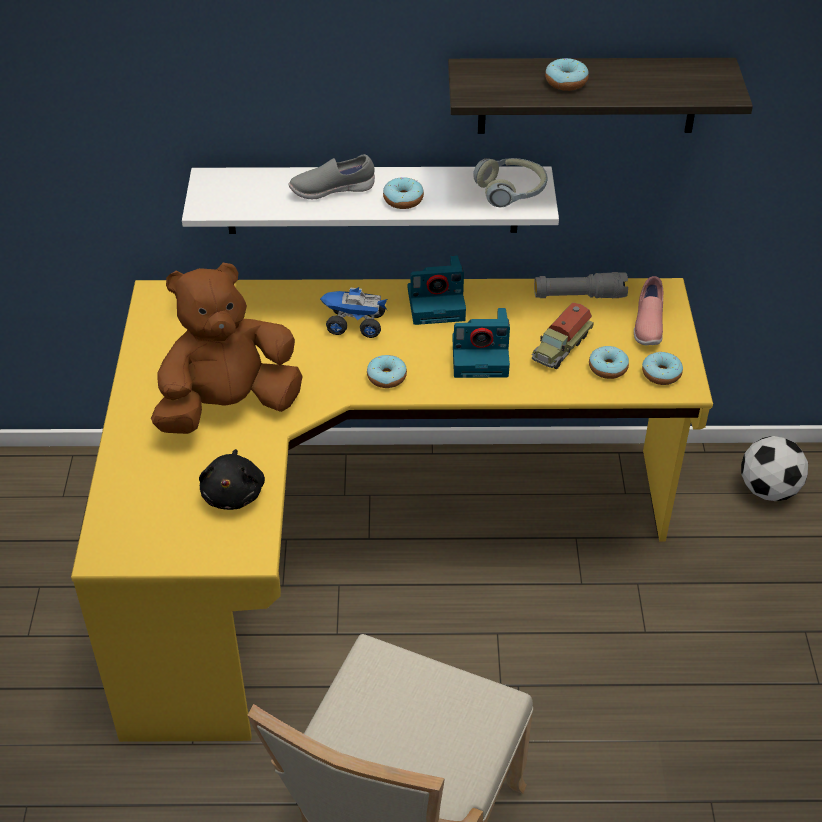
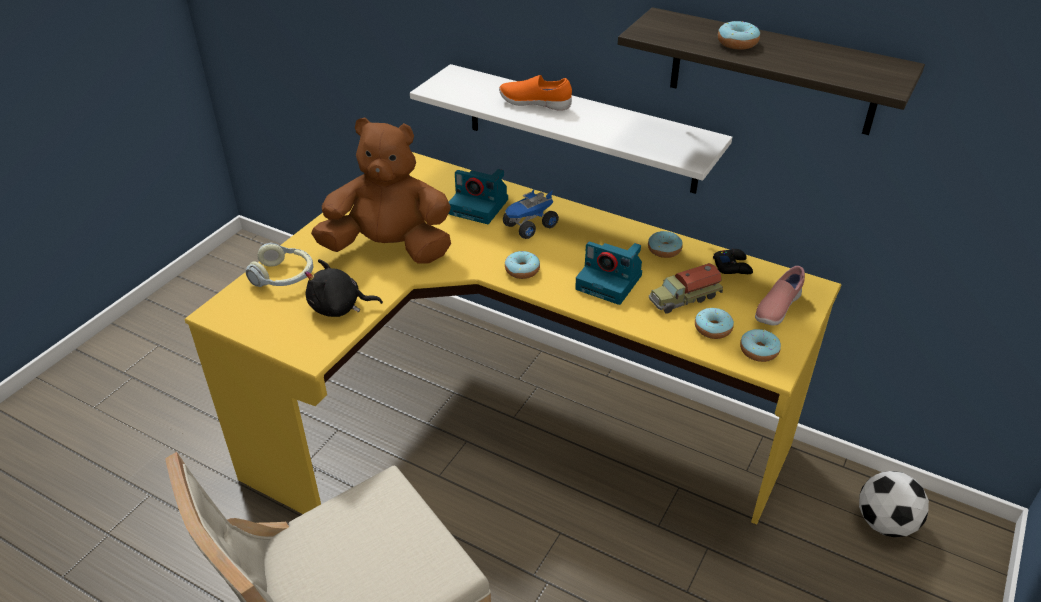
camera: 30 degrees right, 5 degrees down
black plush toy [199,449,265,510] -> black plush toy turned 60 degrees clockwise [304,259,383,317]
grey shoe [288,154,375,199] -> orange shoe [499,75,572,111]
toy truck [320,287,387,338] -> toy truck turned 75 degrees counterclockwise [503,189,559,239]
donut [383,177,424,209] -> donut moved to [648,231,683,258]
camera [408,255,466,325] -> camera moved to [449,169,508,224]
headphones [473,158,547,208] -> headphones moved to [245,243,313,287]
grey flashlight [534,272,628,298] -> black game controller [713,249,753,274]

